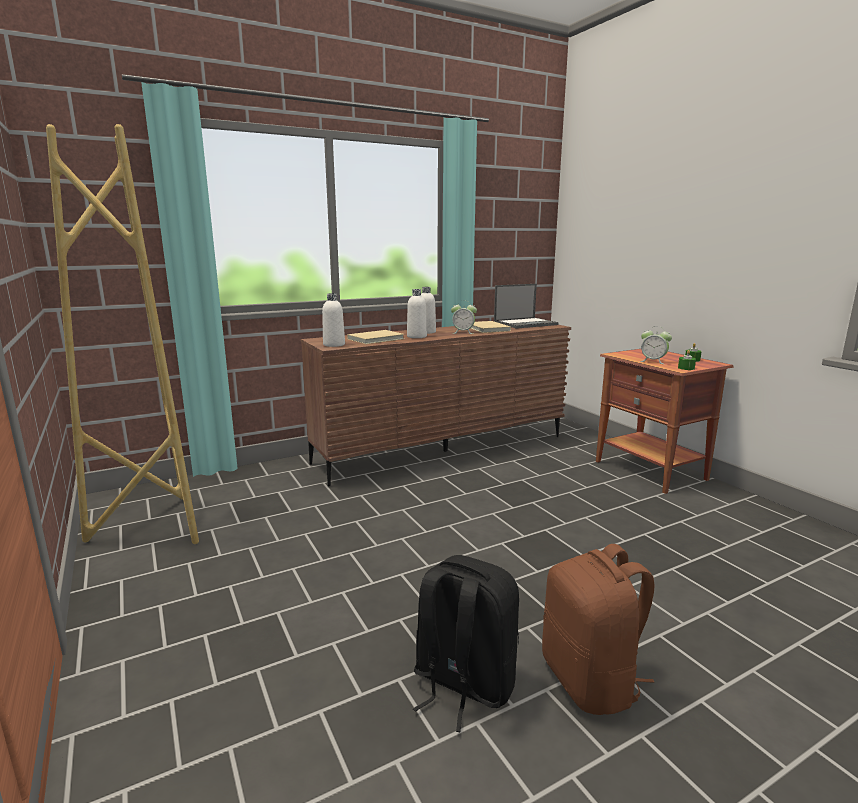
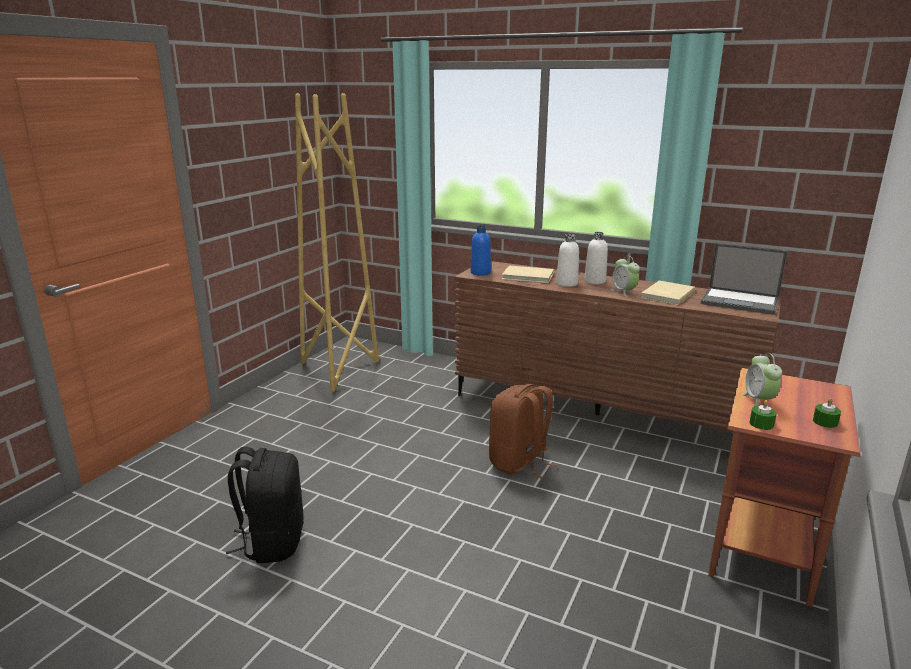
camera: 55 degrees right, 5 degrees up
white bottle [322,293,345,347] -> blue bottle [471,225,491,276]
brown backpack [542,544,655,715] -> brown backpack moved to [489,384,557,479]

